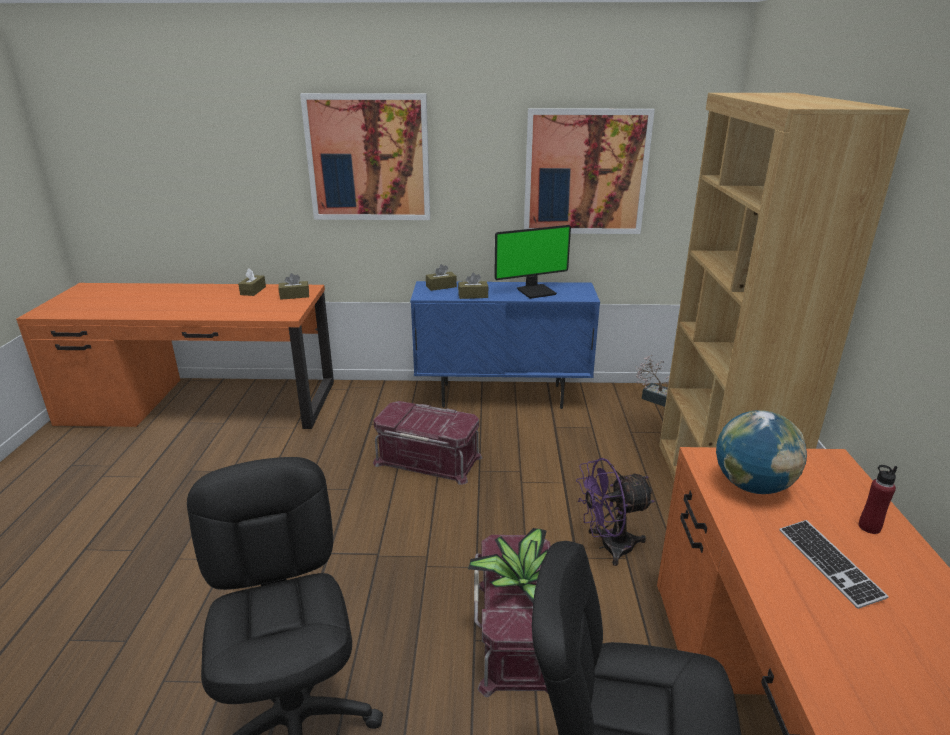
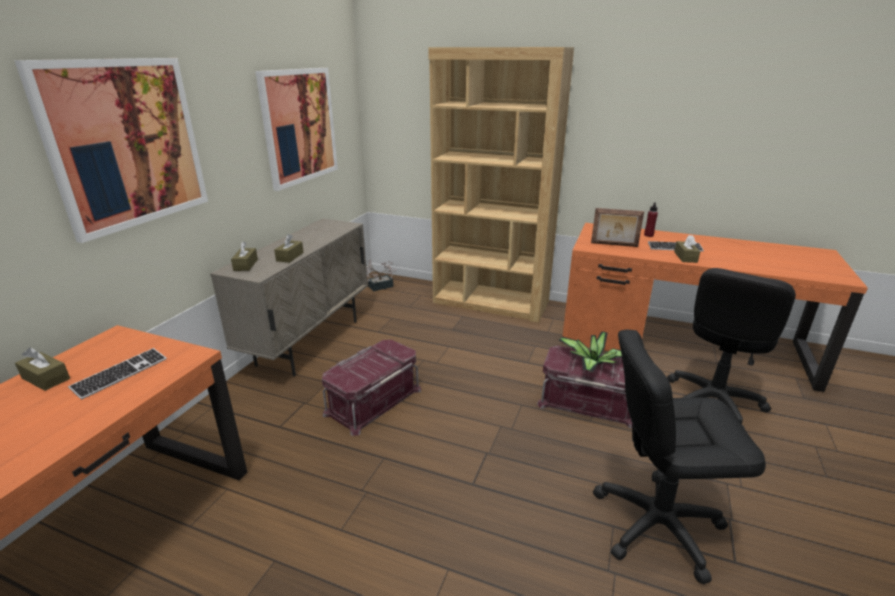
camera: 70 degrees left, 0 degrees up
brown tissue box [278,273,309,300] -> brown tissue box moved to [674,235,700,263]
blue cabinet [410,281,600,409] -> beige cabinet [210,219,368,377]
monitor [494,225,571,299] -> none
purple fan [576,458,654,566] -> none
globe [716,410,807,494] -> picture frame [591,208,644,247]
none -> keyboard [68,348,167,400]

